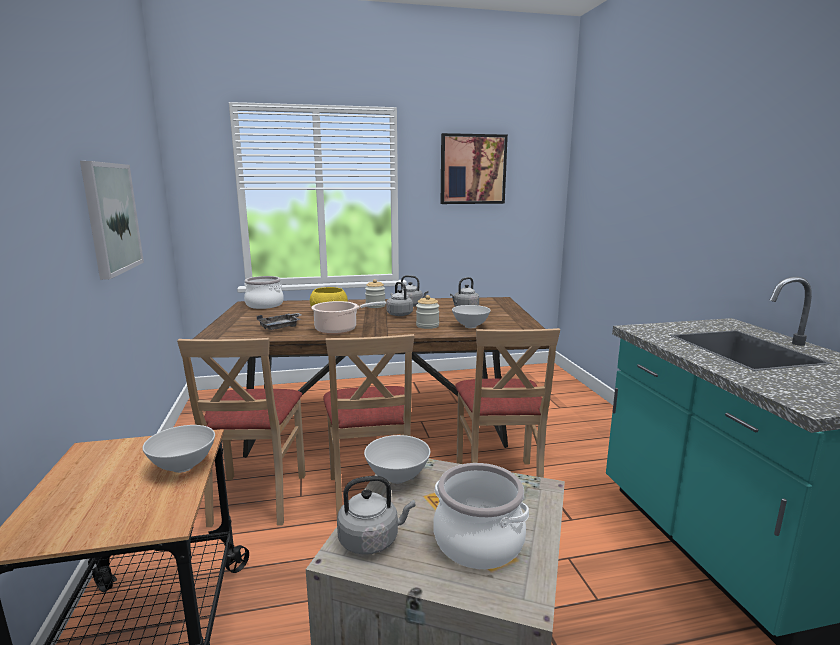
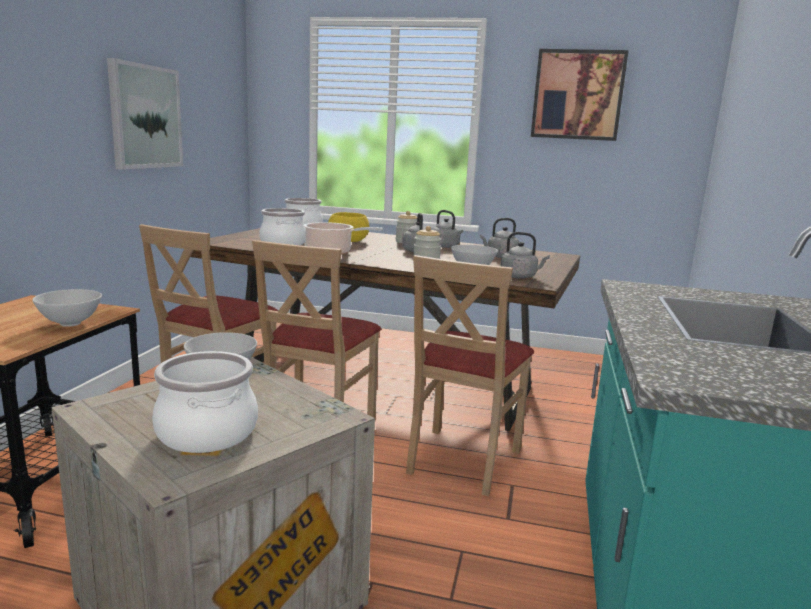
camera: 25 degrees right, 0 degrees up
grey tray [257,313,301,330] -> cooking pot [259,208,305,245]
grey kettle [337,476,415,555] -> grey kettle moved to [501,232,550,279]

